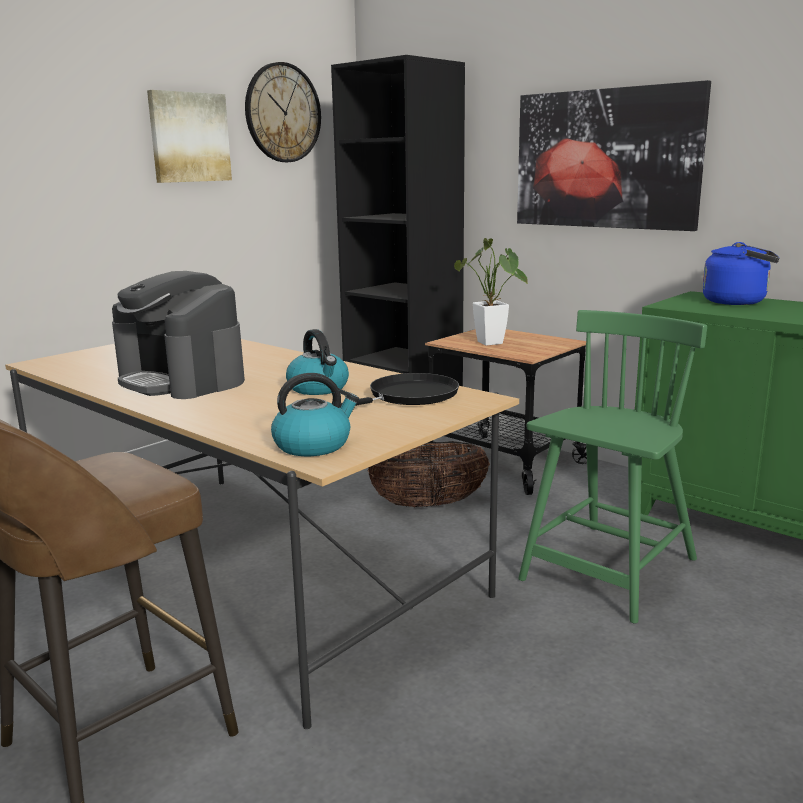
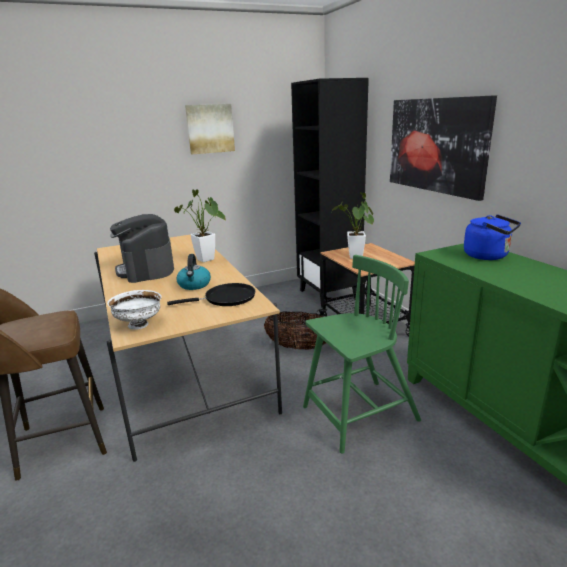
camera: 25 degrees right, 5 degrees up
wall clock [245,62,321,162] -> none
kettle [271,373,359,456] -> white bowl [107,290,162,330]
none -> potted plant [174,189,226,262]

